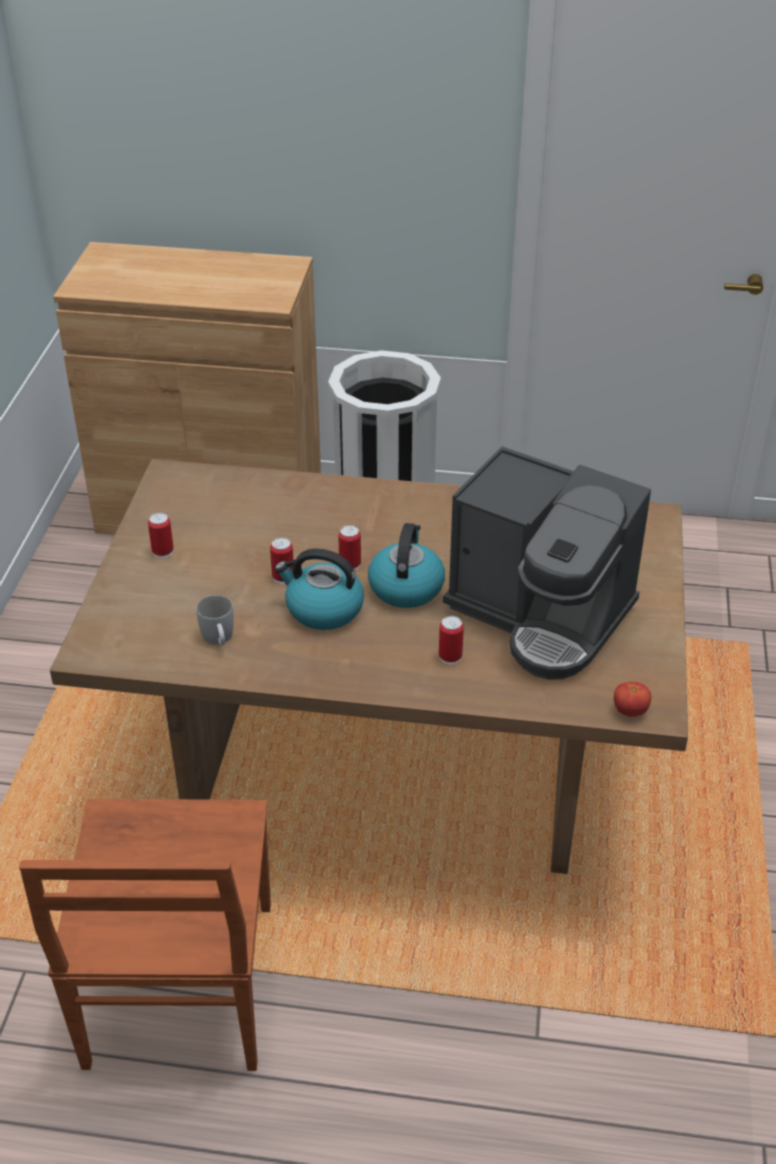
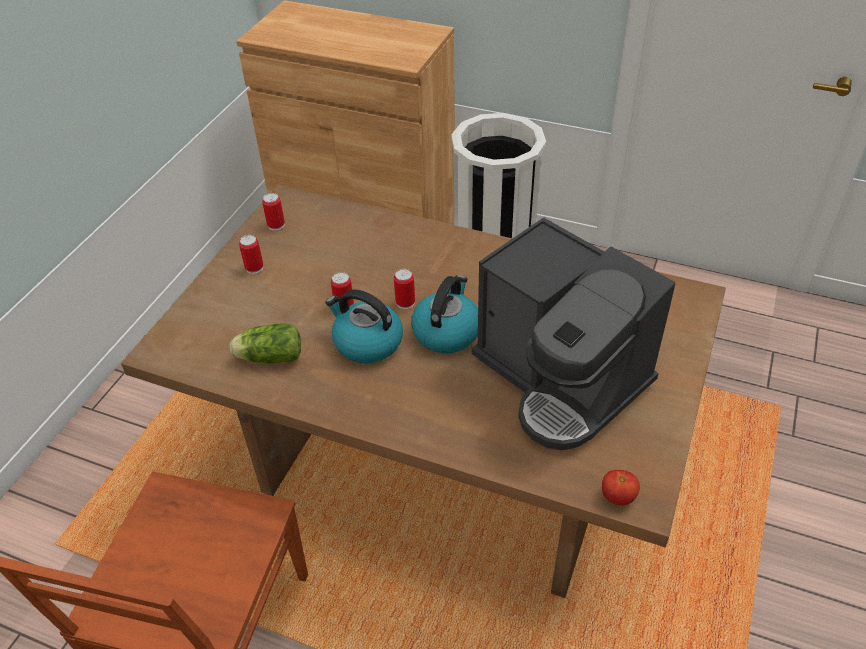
camera: 15 degrees right, 5 degrees up
white mug [196,595,234,645] -> lettuce [230,323,301,363]
can [439,616,464,665] -> can moved to [262,193,285,231]

